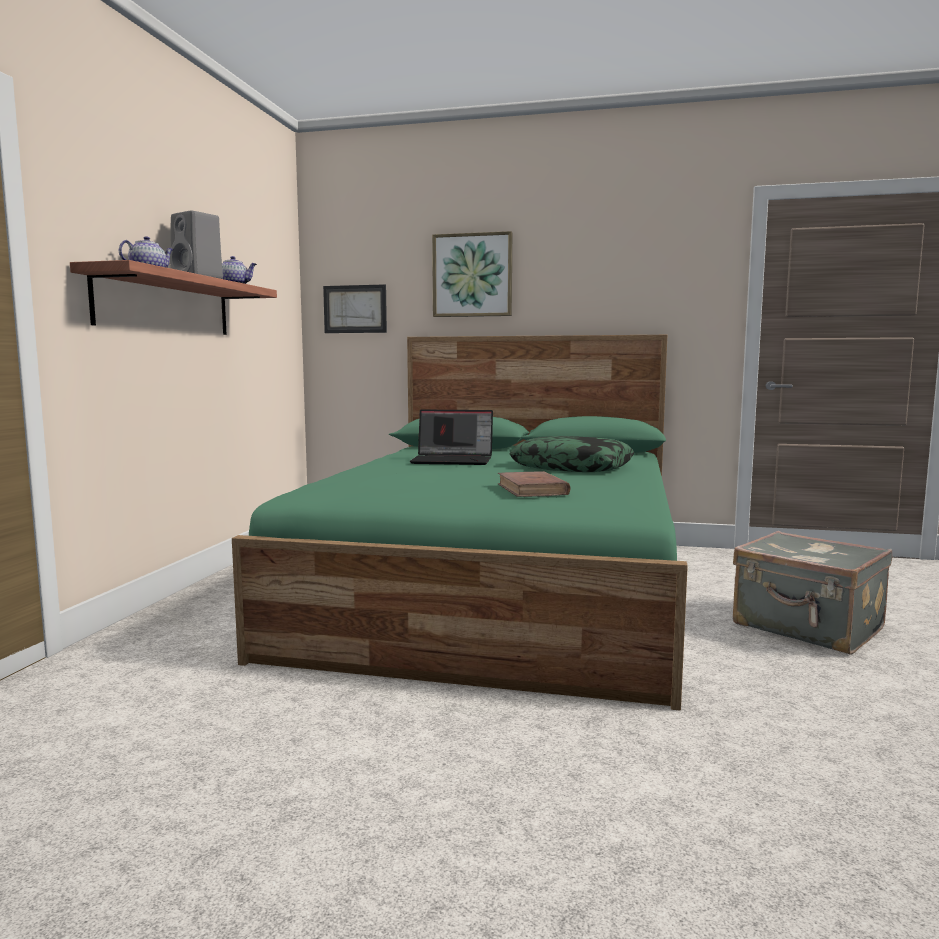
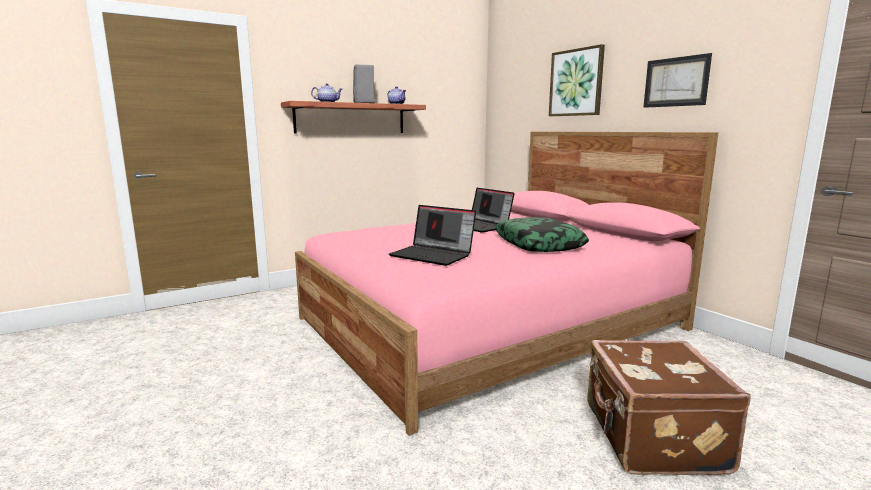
camera: 45 degrees right, 5 degrees up
green bed [232,335,688,711] -> pink bed [295,132,718,436]
picture [323,284,387,333] -> picture moved to [643,53,712,108]
brown book [498,471,571,497] -> laptop [389,205,476,266]
grey suitcase [733,531,892,655] -> brown suitcase [587,340,751,475]

